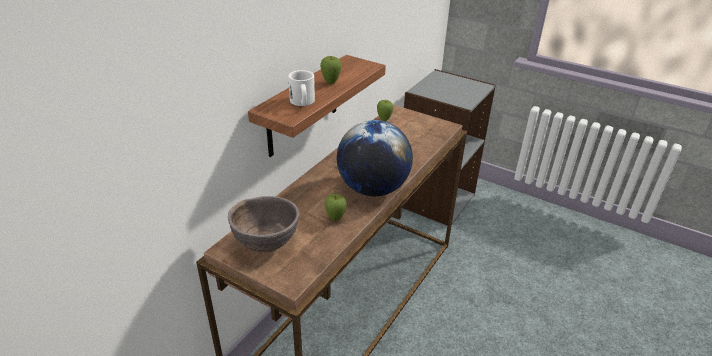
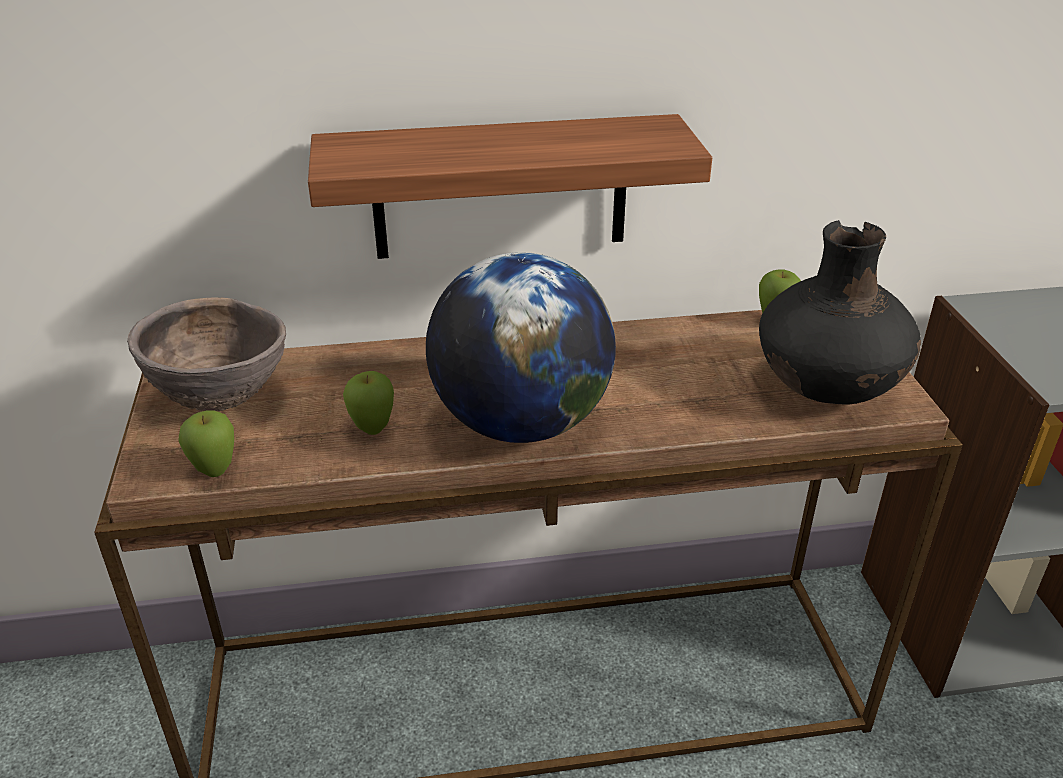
camera: 50 degrees right, 0 degrees up
white mug [288,70,315,106] -> none
apple [320,56,341,84] -> apple moved to [178,410,234,477]
none -> black vase [759,220,921,405]

